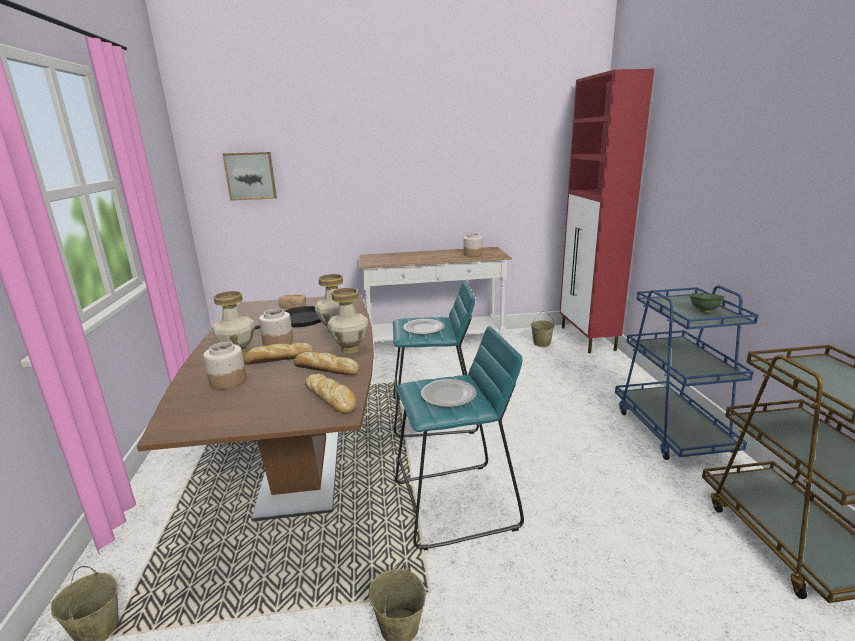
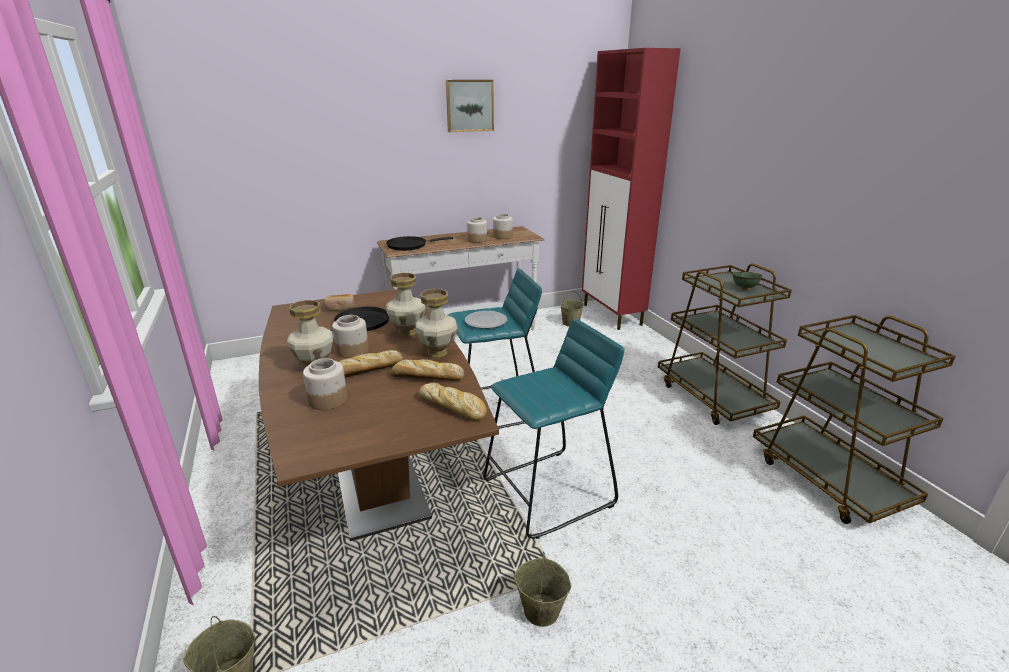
camera: 15 degrees left, 5 degrees up
picture [222,152,277,201] -> picture moved to [446,80,494,132]
plate [421,379,477,407] -> none
blue cart [615,285,758,460] -> brown cart [658,263,792,425]
none -> black frying pan [386,236,453,251]
none -> jar [467,217,487,243]

